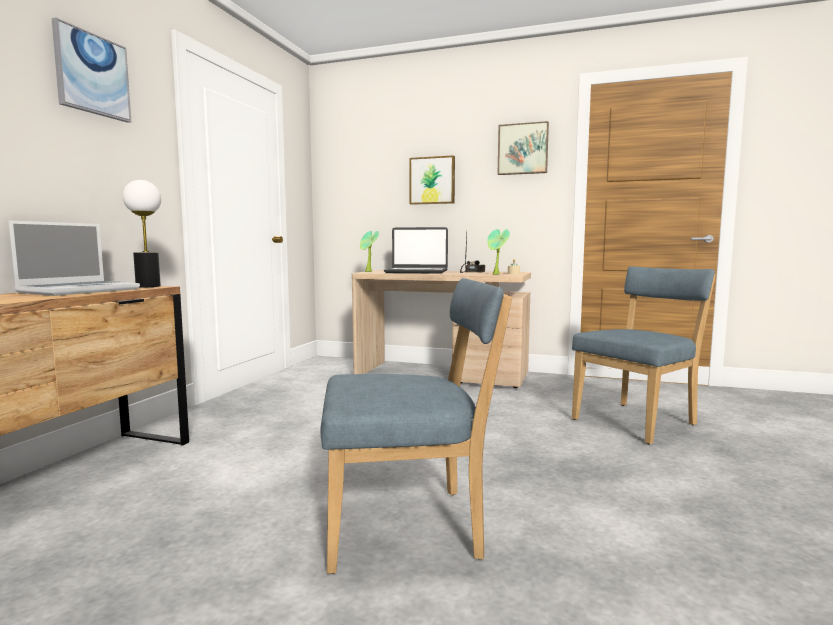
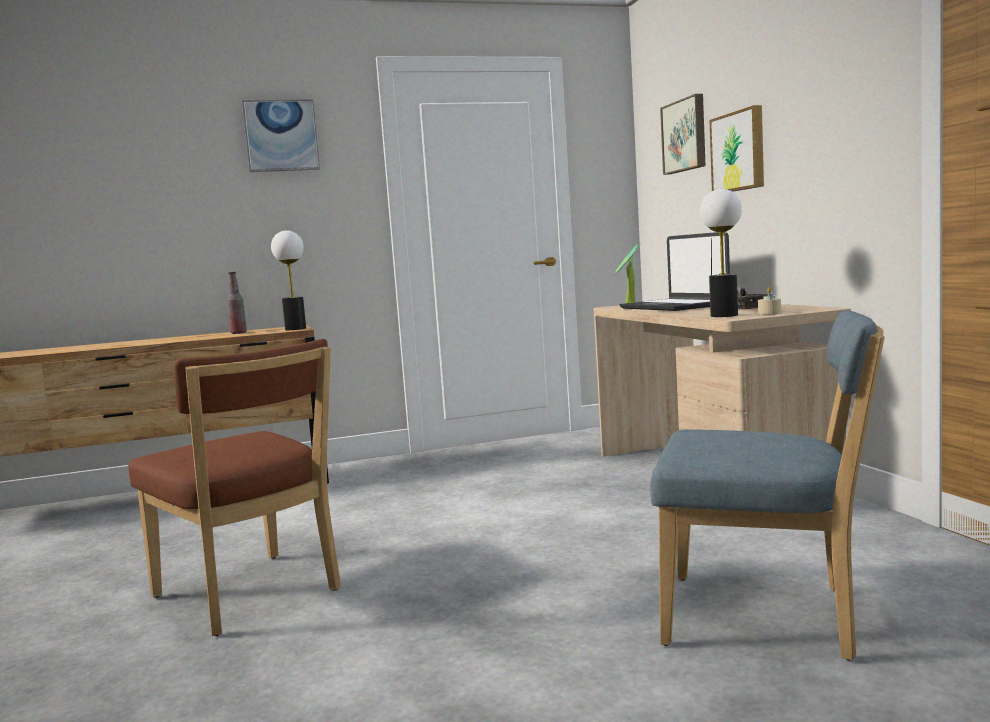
camera: 55 degrees right, 0 degrees up
laptop [8,220,140,296] -> bottle [227,272,247,334]
blue chair [320,278,513,574] -> brown chair [128,339,341,636]
potted plant [488,229,510,275] -> table lamp [700,189,742,317]
picture [498,121,549,175] -> picture moved to [660,94,706,175]

